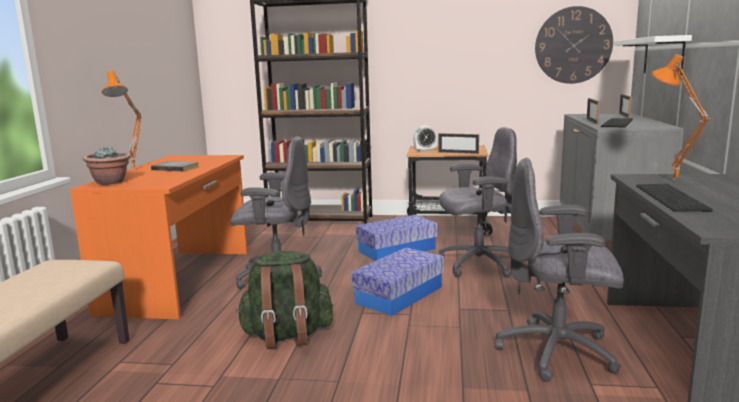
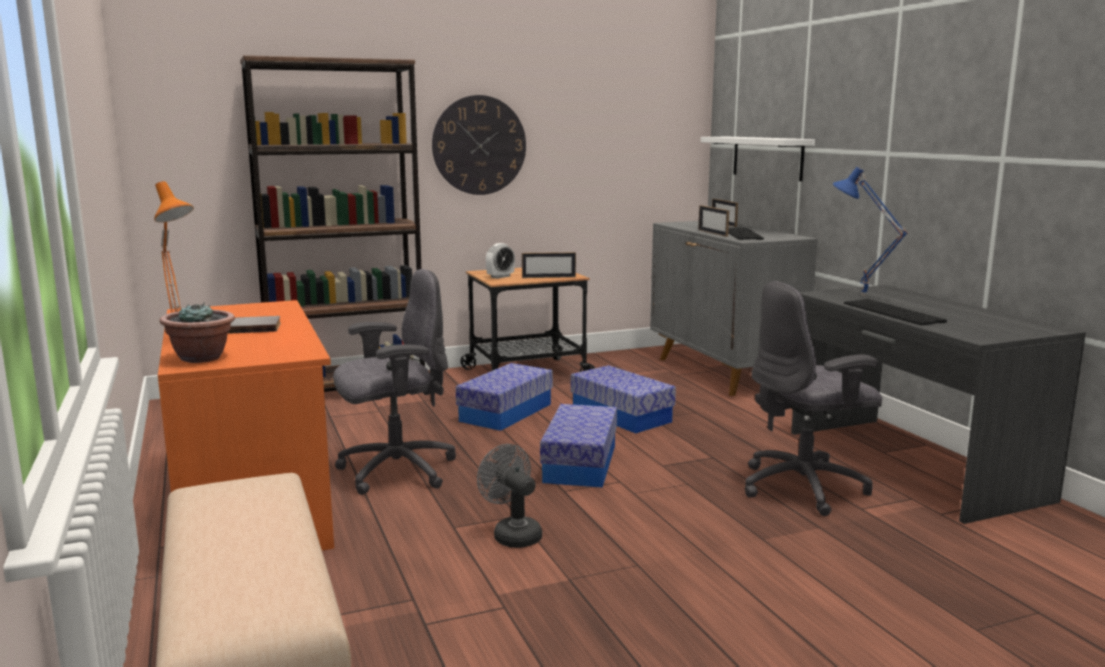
camera: 30 degrees left, 0 degrees up
green backpack [236,251,333,349] -> grey fan [477,444,542,548]
grey office chair [438,127,517,278] -> storage box [571,365,676,433]
wall clock [535,6,613,84] -> wall clock moved to [432,95,526,195]
orange table lamp [652,54,710,181] -> blue table lamp [833,167,908,296]

